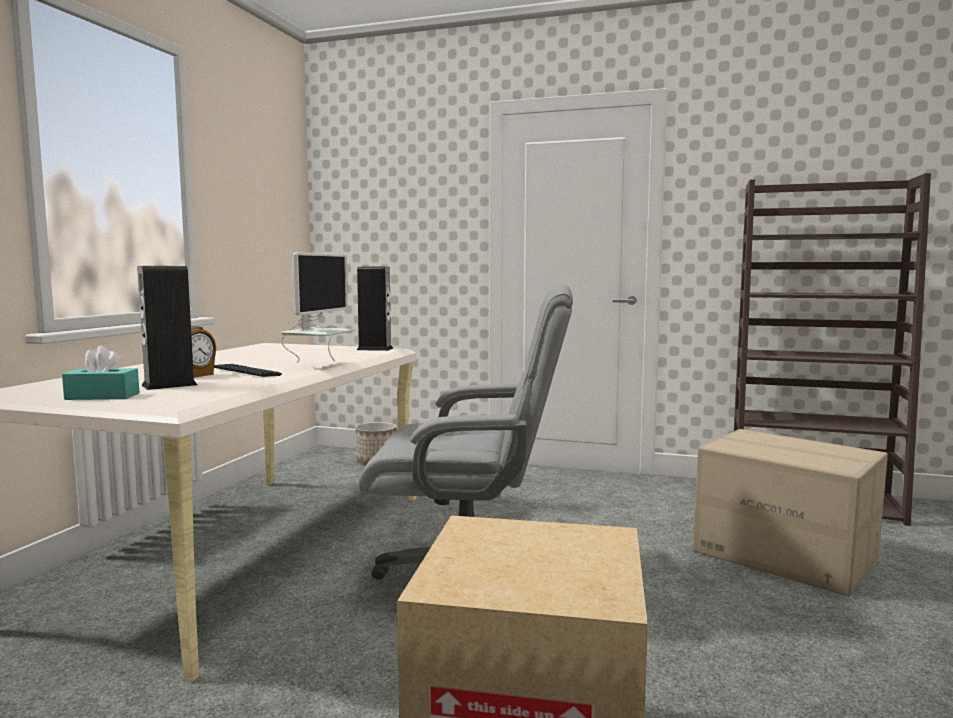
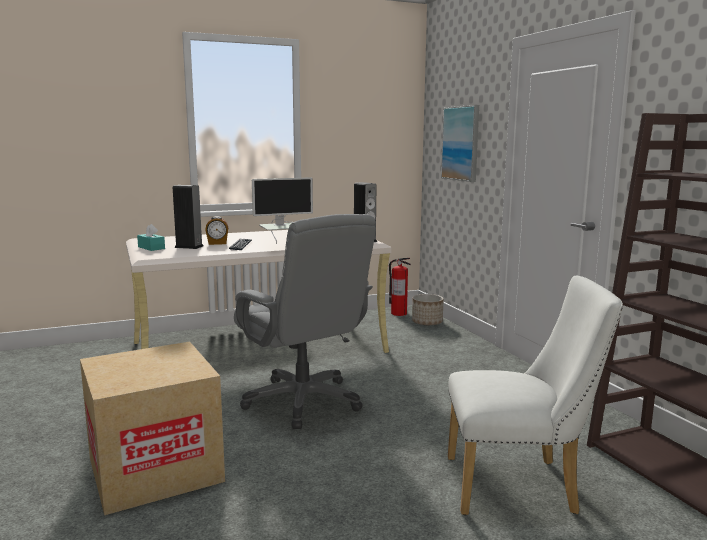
camera: 50 degrees right, 5 degrees up
cardboard box [693,429,888,597] -> white chair [448,276,623,515]
none -> fire extinguisher [389,258,411,316]
none -> picture [441,105,479,182]

